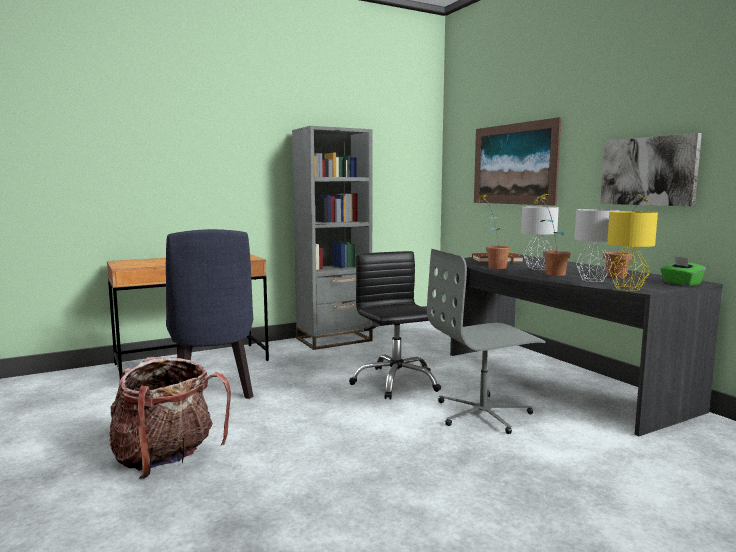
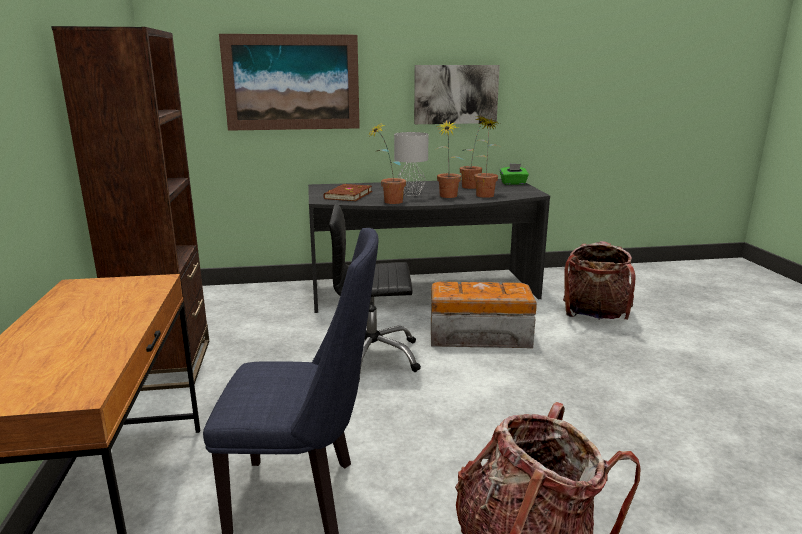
camera: 70 degrees left, 10 degrees up
grey bookcase [292,126,373,350] -> brown bookcase [51,26,209,391]
grey office chair [427,249,546,434] -> storage box [431,282,537,348]
grey table lamp [575,209,620,282] -> potted plant [474,118,500,198]
yellow table lamp [607,211,658,291] -> none
none -> backpack [563,241,635,320]

